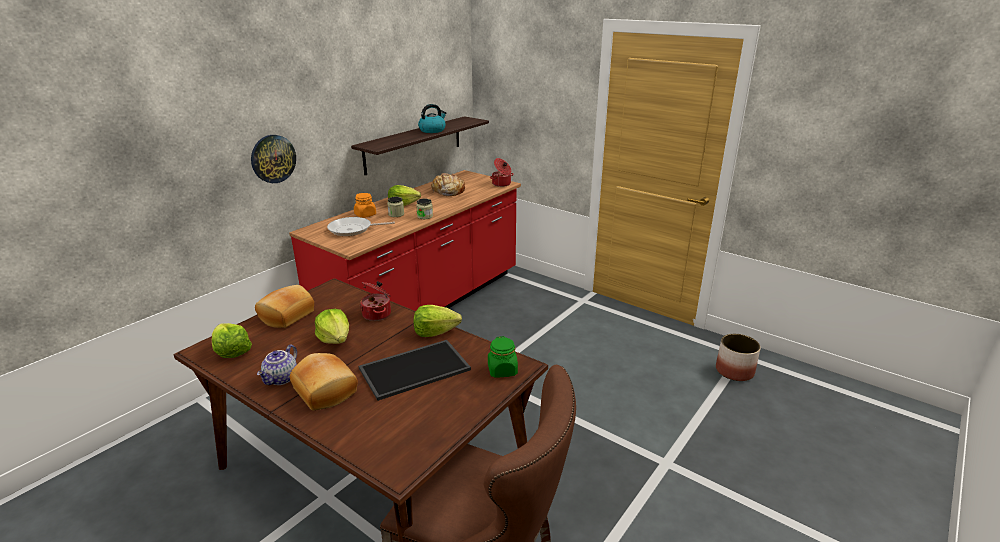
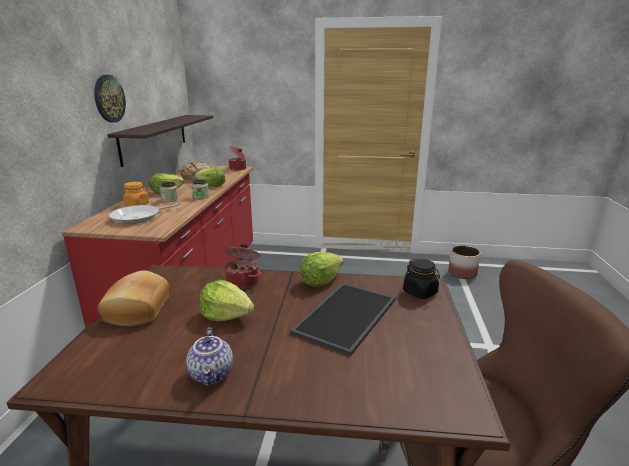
camera: 30 degrees left, 5 degrees down
lettuce [212,323,252,358] -> lettuce moved to [195,168,225,187]
wall clock [251,135,296,183] -> wall clock moved to [94,75,126,123]
bread [290,353,358,410] -> none
kettle [418,104,446,133] -> none
green jar [488,336,518,378] -> black jar [403,259,440,299]

